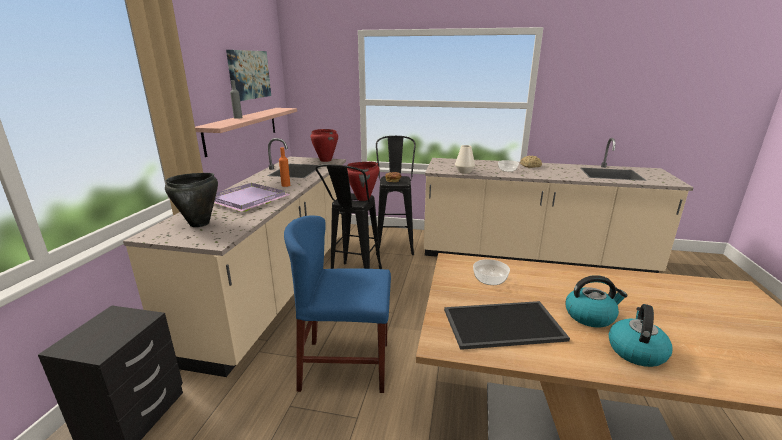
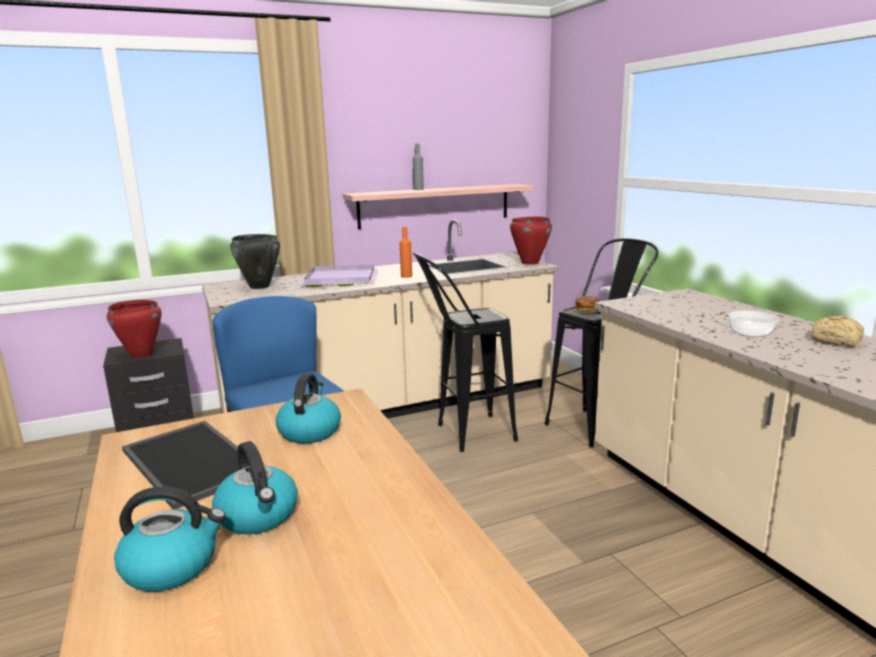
camera: 55 degrees right, 5 degrees down
picture [226,50,271,101] -> none
red cooking pot [346,162,379,201] -> red cooking pot moved to [107,300,162,358]
white vase [455,145,475,174] -> none
bowl [473,259,510,285] -> kettle [276,373,341,443]

